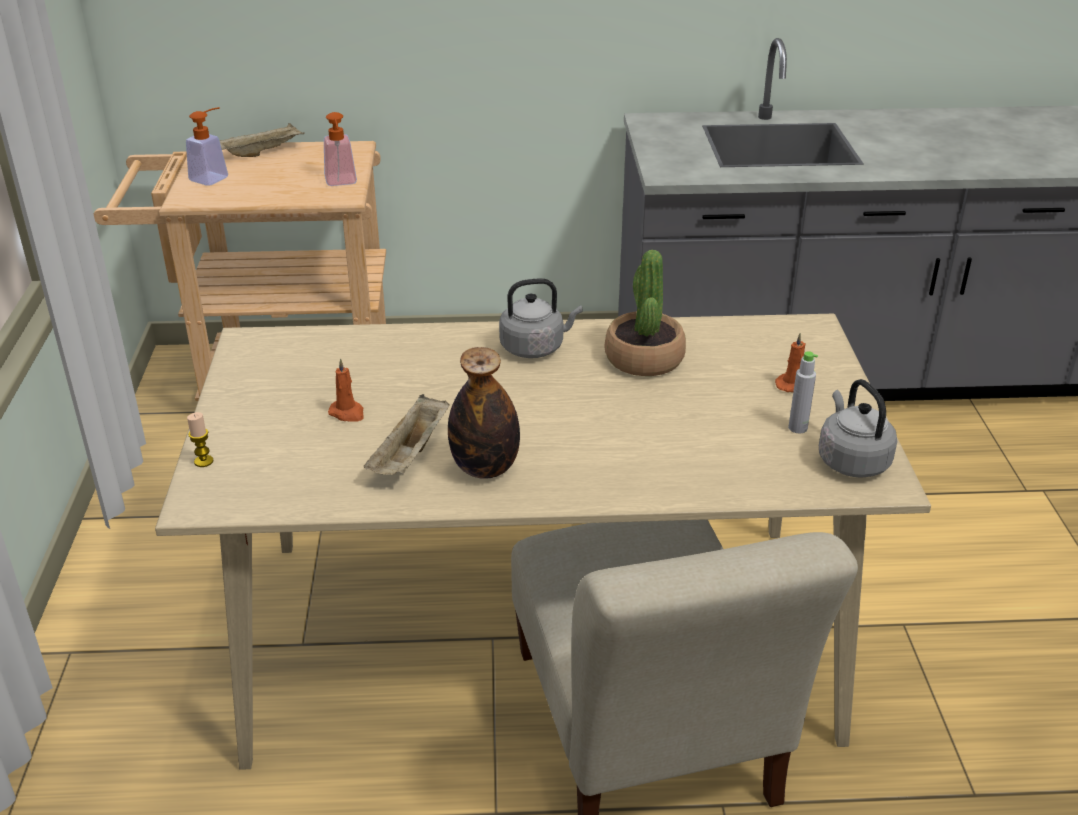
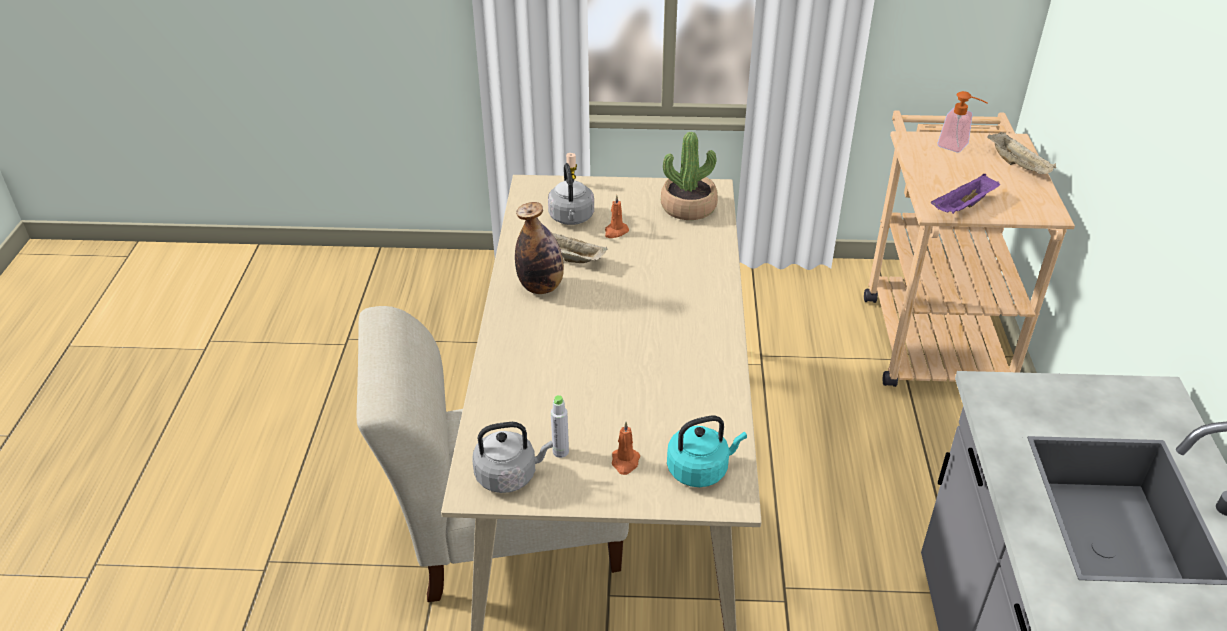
camera: 95 degrees right, 5 degrees up
soap dispenser [324,112,357,186] -> purple tray [931,174,1000,214]
grey kettle [499,278,583,358] -> grey kettle moved to [548,163,594,225]
potted plant [605,250,686,376] -> potted plant moved to [661,132,718,220]
none -> turquoise kettle [667,415,747,487]

